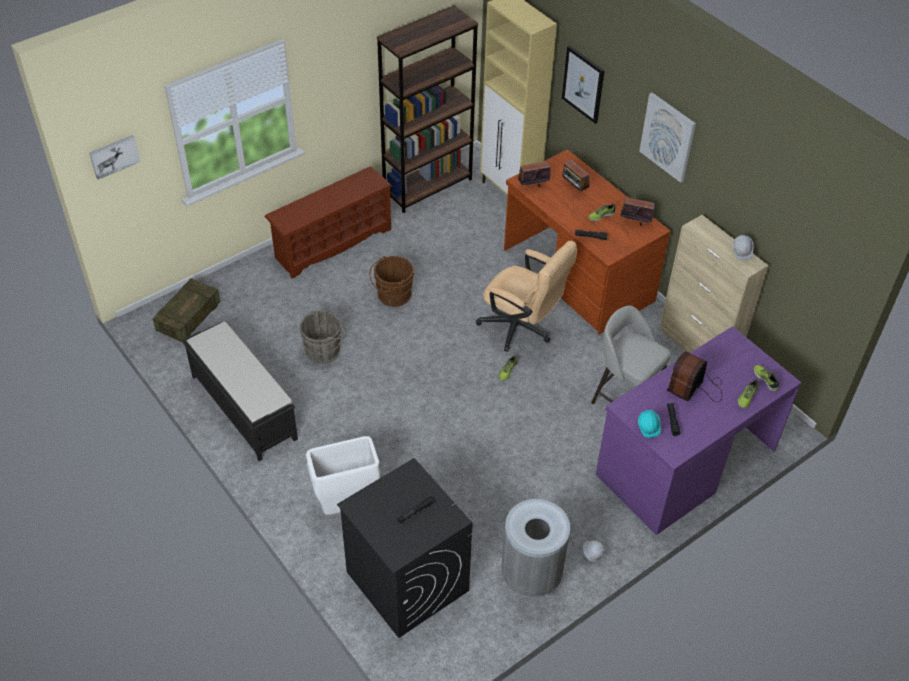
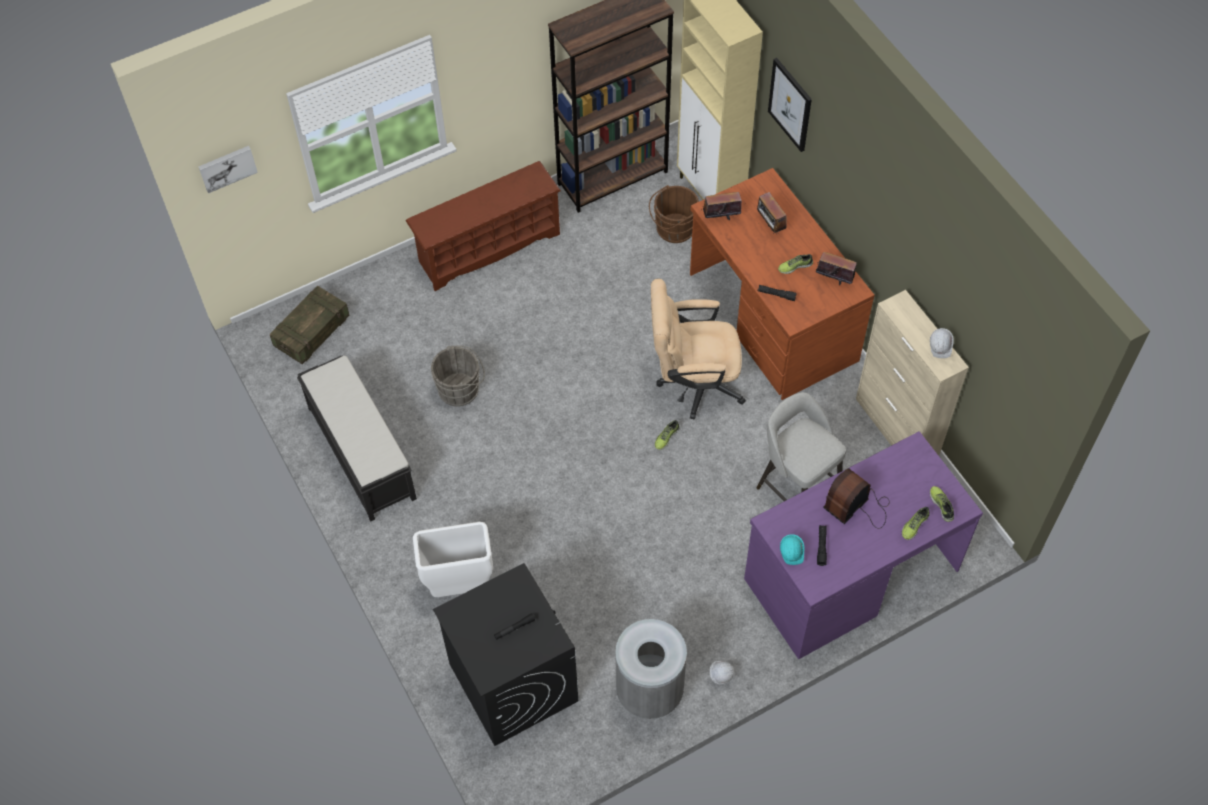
camera: 10 degrees right, 10 degrees up
brown bucket [369,256,414,307] -> brown bucket moved to [649,185,699,243]
beige office chair [476,241,577,352] -> beige office chair turned 135 degrees clockwise [651,278,746,420]
picture [639,93,696,183] -> none

